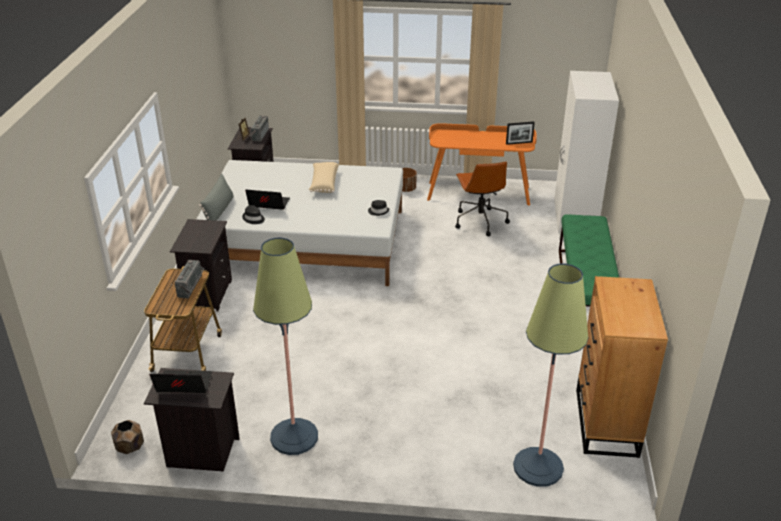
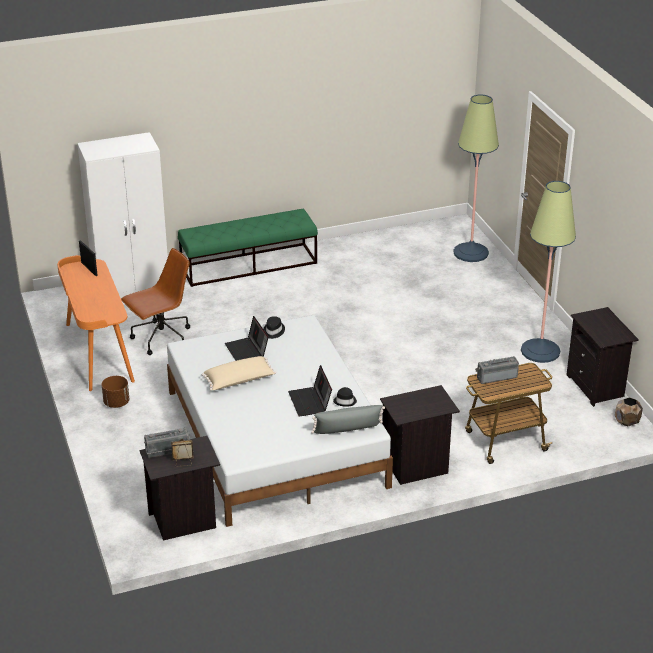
camera: 115 degrees left, 0 degrees up
laptop [149,370,212,393] -> laptop moved to [225,316,269,361]
brown dresser [576,276,668,458] -> none

